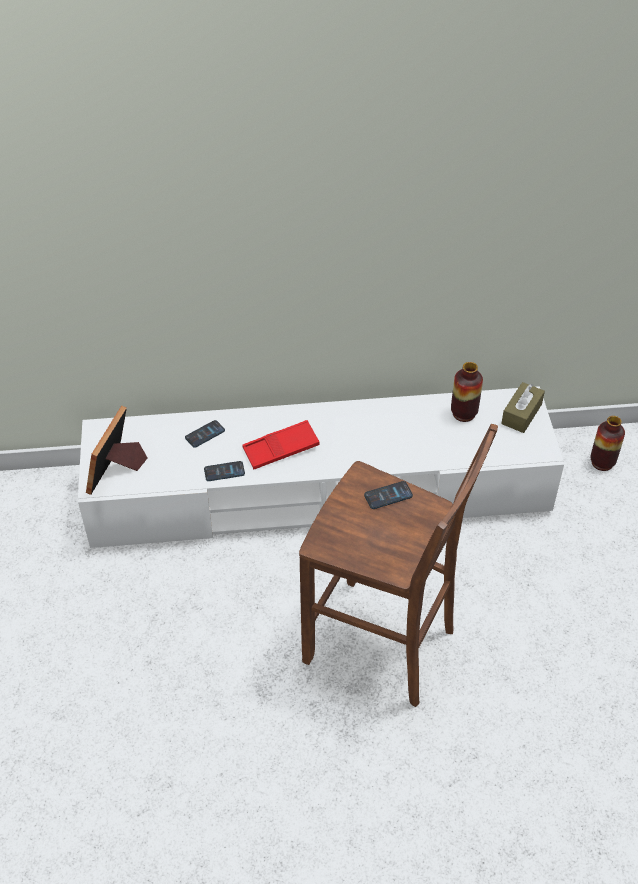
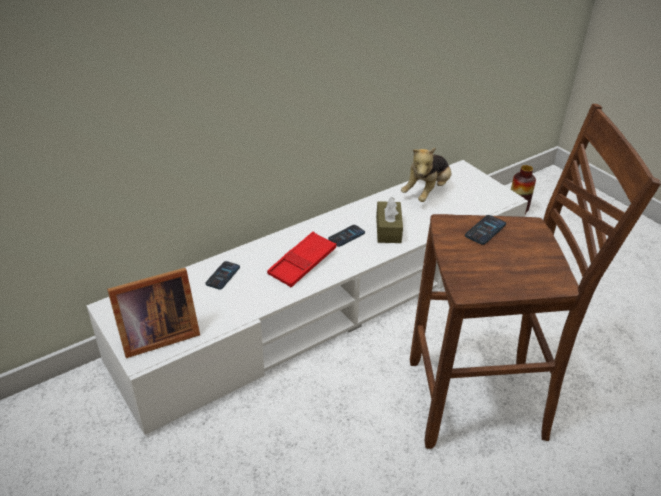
camera: 30 degrees left, 10 degrees down
picture frame [86,406,148,495] -> picture frame turned 105 degrees counterclockwise [107,268,200,358]
phone [204,461,245,481] -> phone moved to [328,225,365,247]
vase [451,362,483,422] -> plush toy [401,147,451,202]
brown tissue box [501,382,545,433] -> brown tissue box moved to [376,196,403,243]

